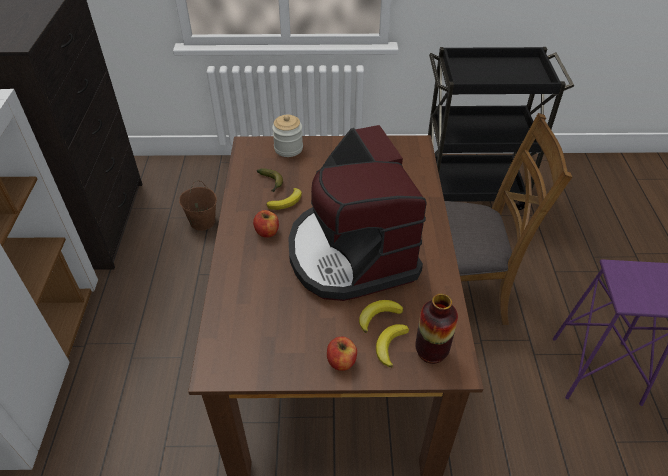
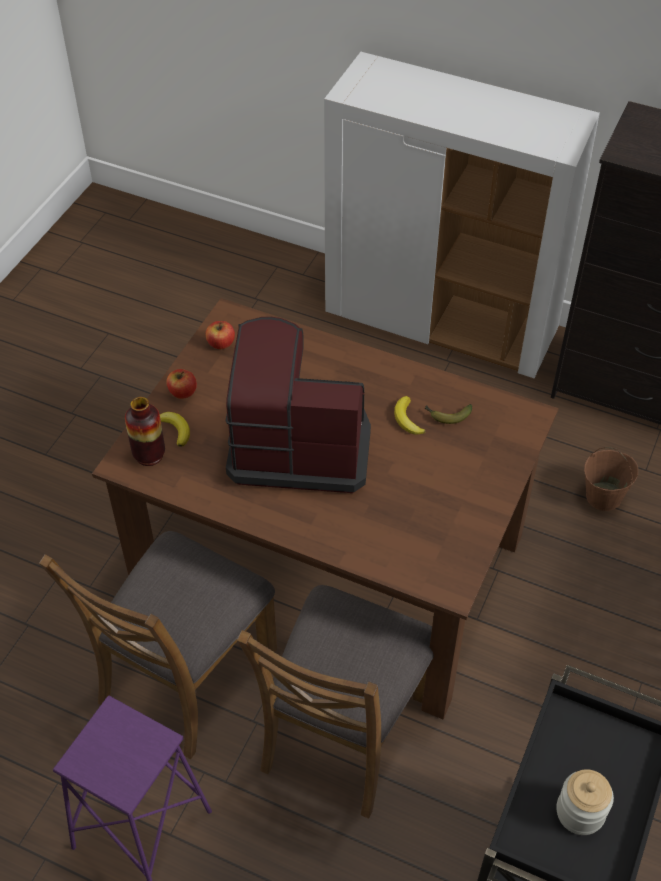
camera: 115 degrees right, 5 degrees up
apple [253,210,279,238] -> apple moved to [206,321,235,349]
jar [272,115,303,157] -> jar moved to [556,769,614,835]
banana [359,300,403,333] -> none
none -> brown chair [39,531,277,759]

